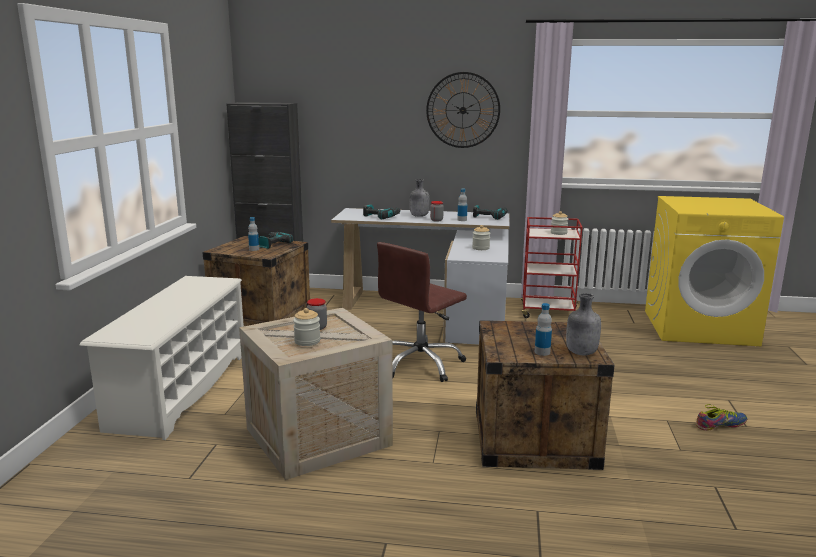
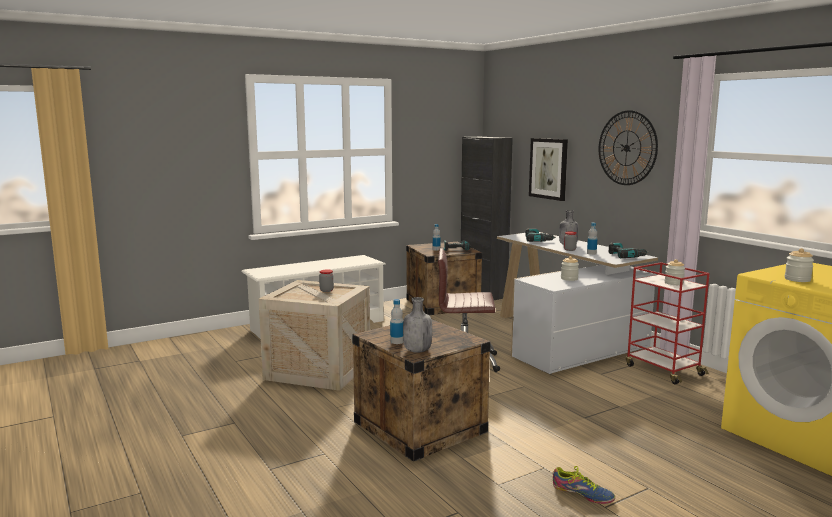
camera: 50 degrees right, 5 degrees down
jar [293,308,320,346] -> jar moved to [784,248,814,282]
none -> picture [529,138,568,201]

